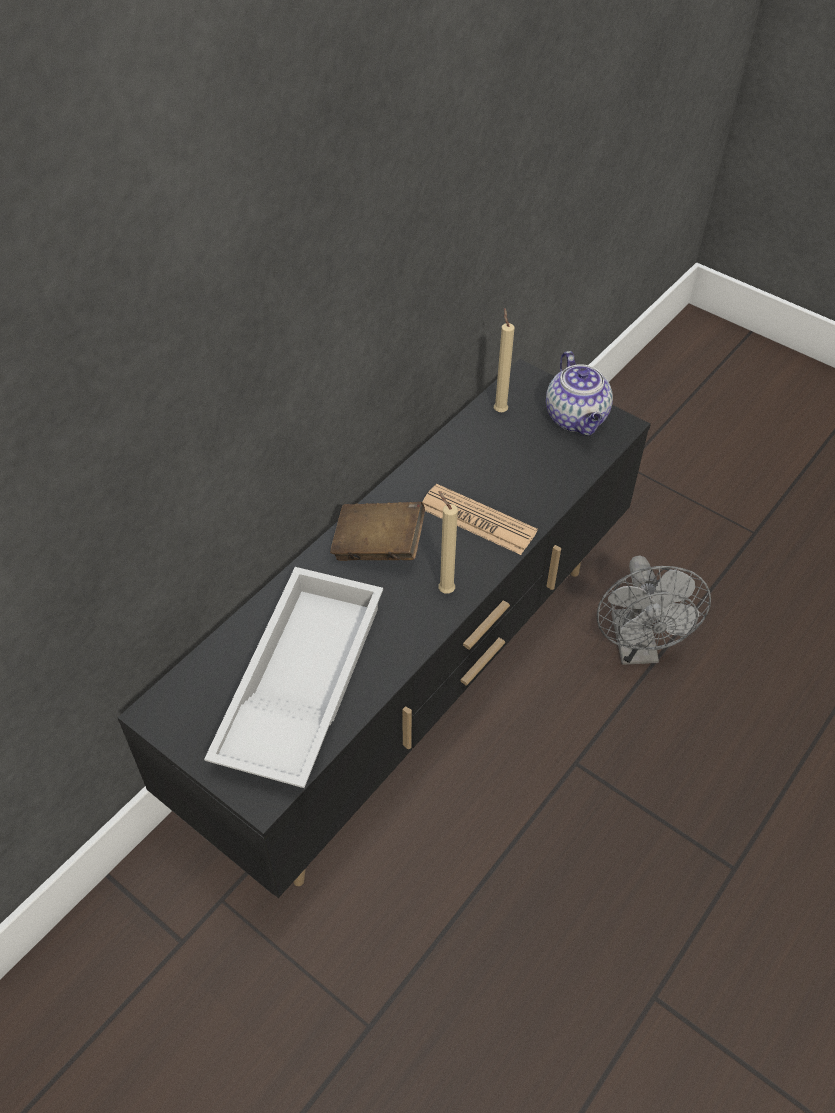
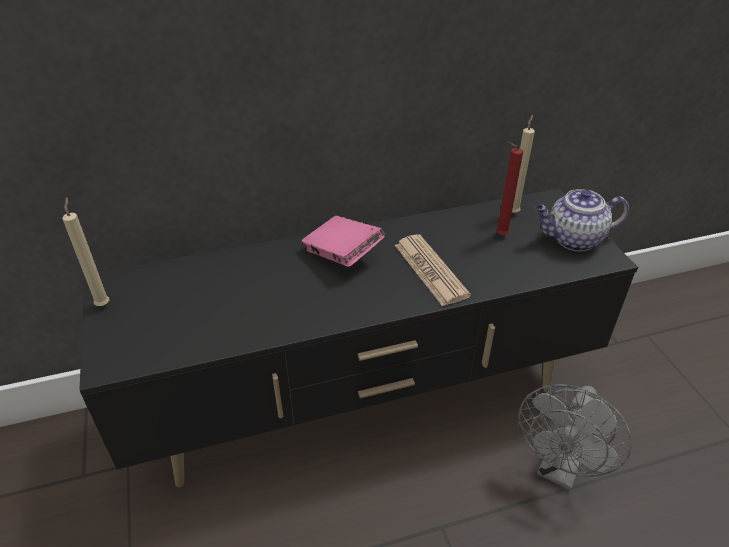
camera: 35 degrees right, 10 degrees down
white tray [204,567,383,788] -> none
brown book [330,502,425,561] -> pink book [302,216,385,267]
beige candle [438,491,458,594] -> beige candle moved to [62,197,109,306]
teapot [546,351,613,436] -> teapot turned 60 degrees clockwise [535,189,629,251]
none -> red candle [496,142,523,236]

